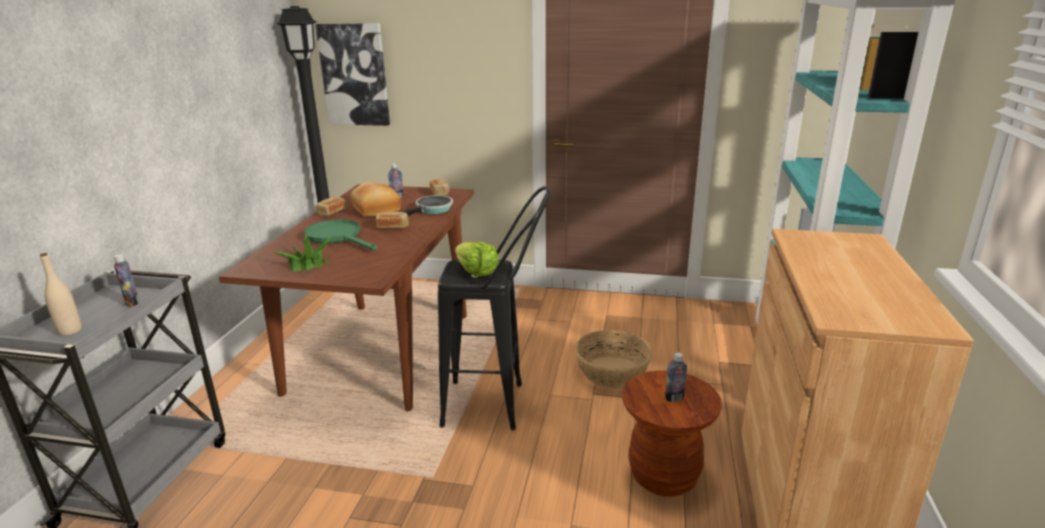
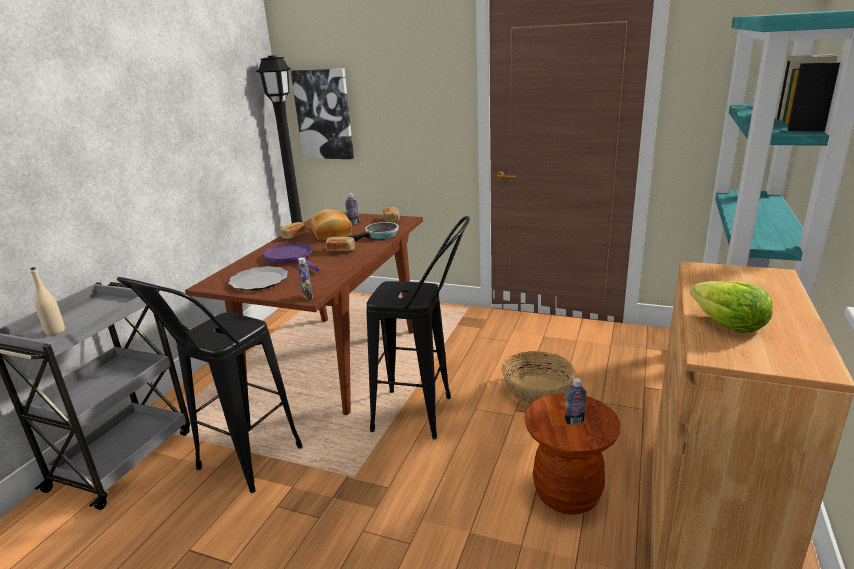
camera: 10 degrees right, 0 degrees up
bottle [114,254,139,307] -> bottle moved to [297,257,313,301]
potted plant [271,232,336,272] -> plate [228,266,288,291]
green frying pan [304,220,377,251] -> purple frying pan [264,243,320,271]
lettuce [455,242,499,277] -> lettuce moved to [690,281,773,333]
none -> black stool [117,277,303,493]

